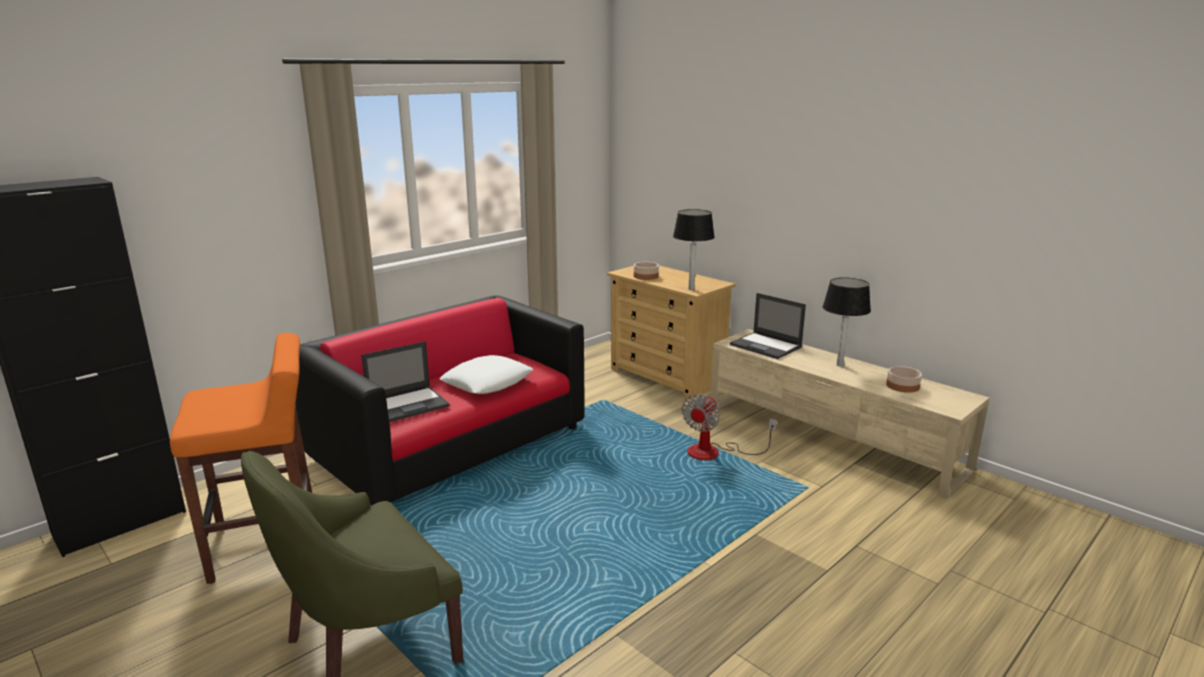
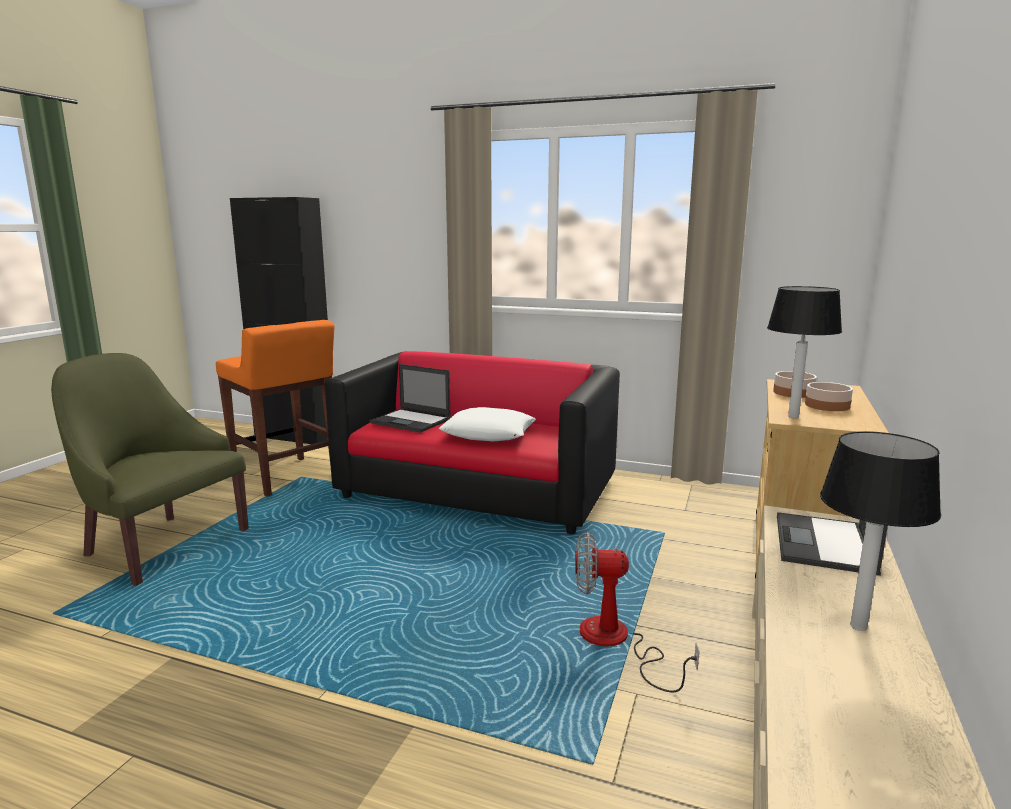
camera: 65 degrees right, 5 degrees down
bowl [886,366,922,393] -> bowl moved to [805,382,853,411]

